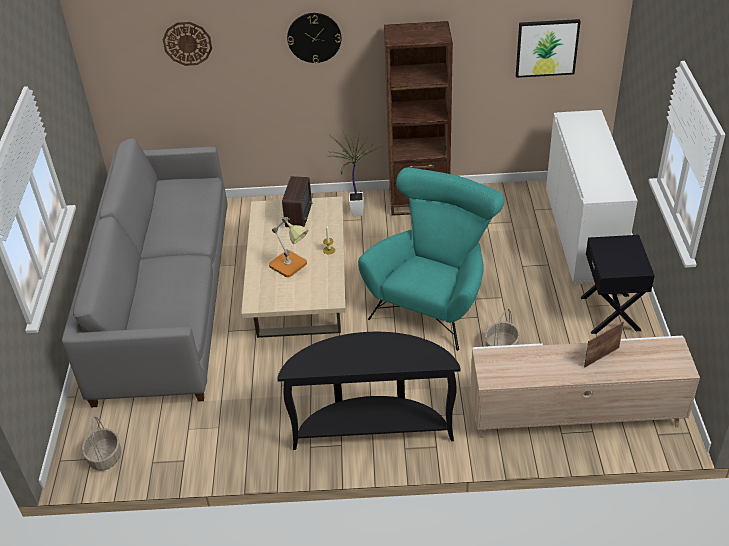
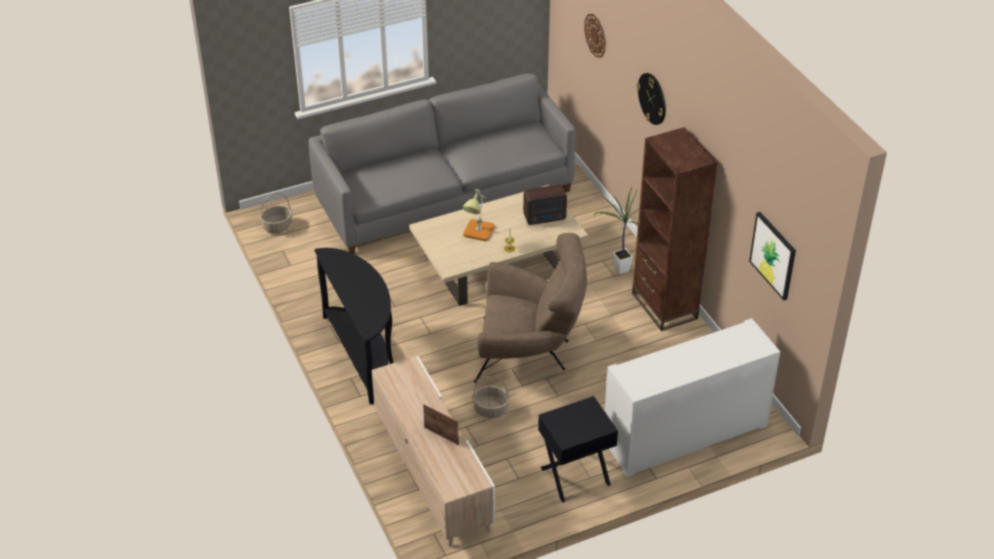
camera: 65 degrees right, 0 degrees up
turquoise armchair [358,167,504,351] -> brown armchair [474,233,587,383]

